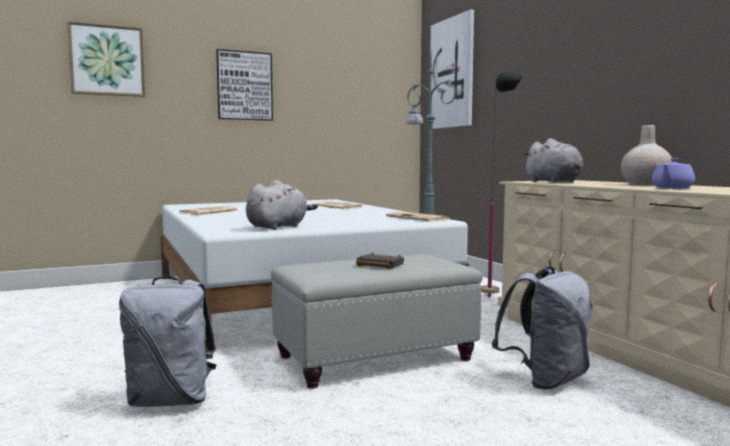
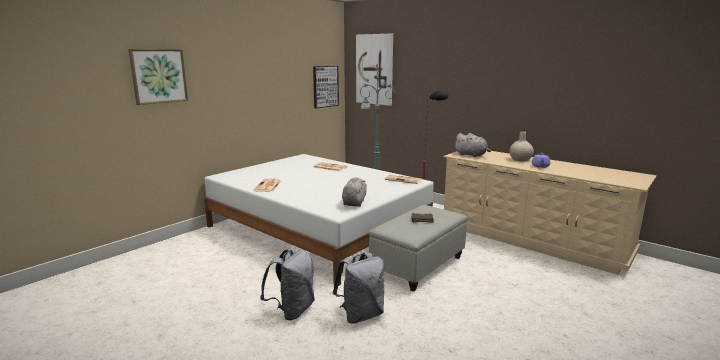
camera: 25 degrees left, 10 degrees up
picture [216,49,273,121] -> picture moved to [313,66,339,108]
grey backpack [492,266,593,390] -> grey backpack moved to [260,248,315,320]

